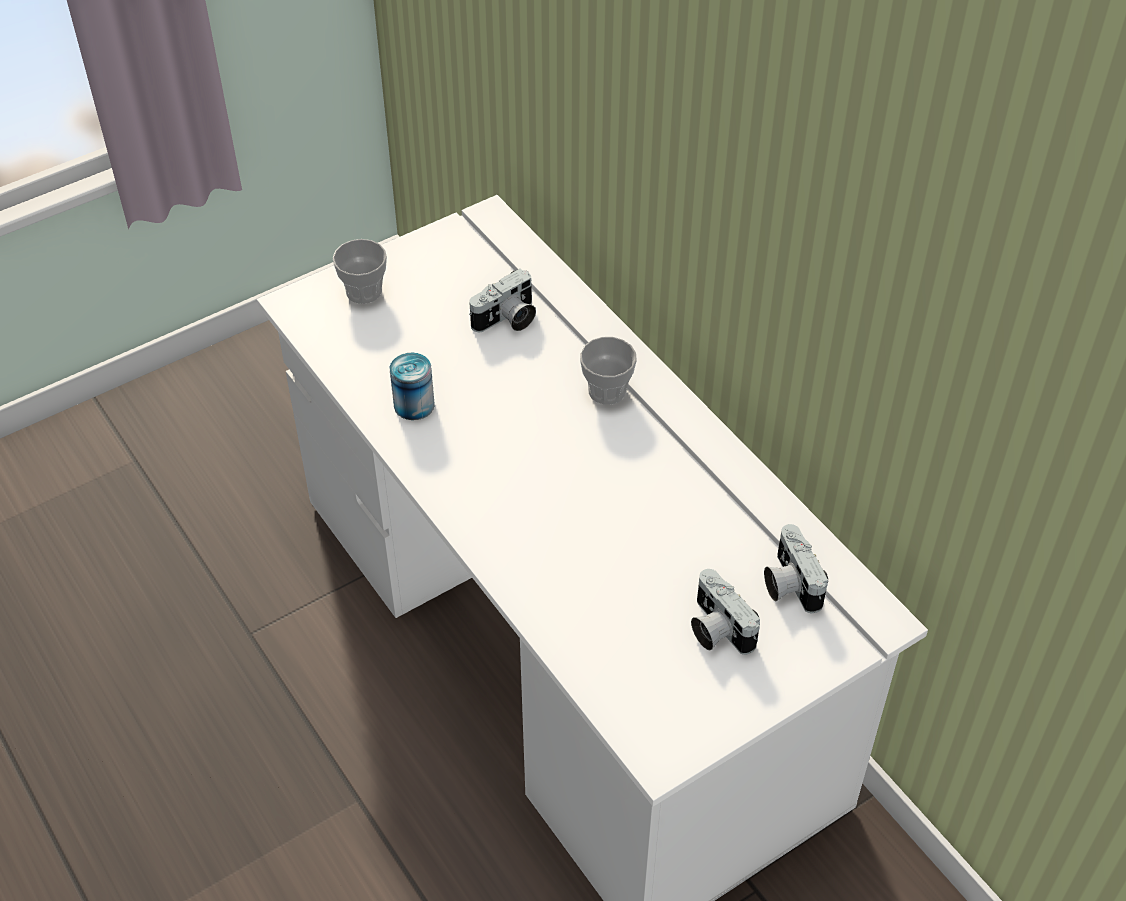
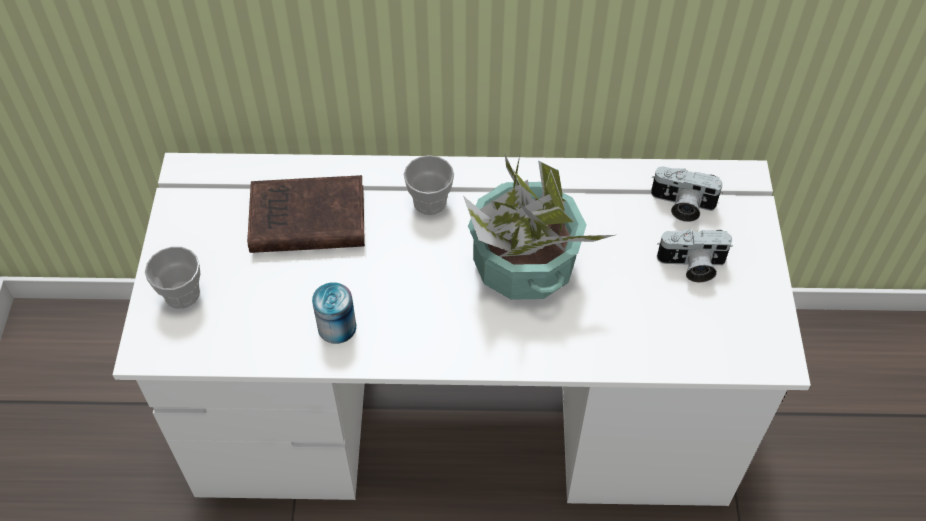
camera: 55 degrees left, 5 degrees up
camera [469,269,536,332] -> brown book [247,175,365,253]
none -> potted plant [463,155,615,300]

